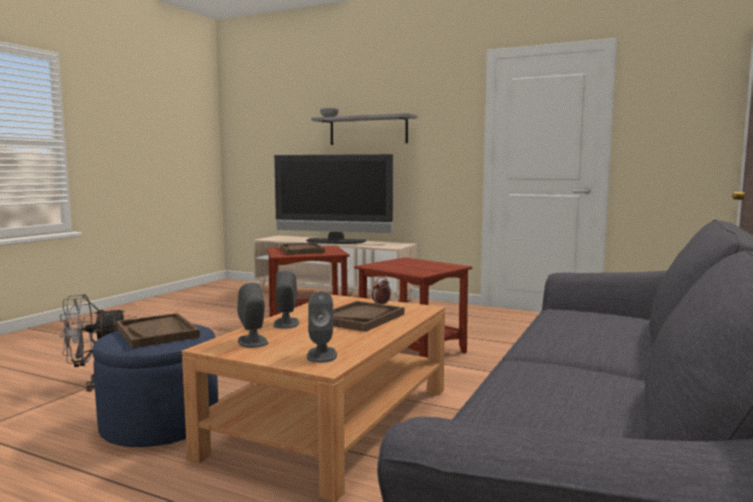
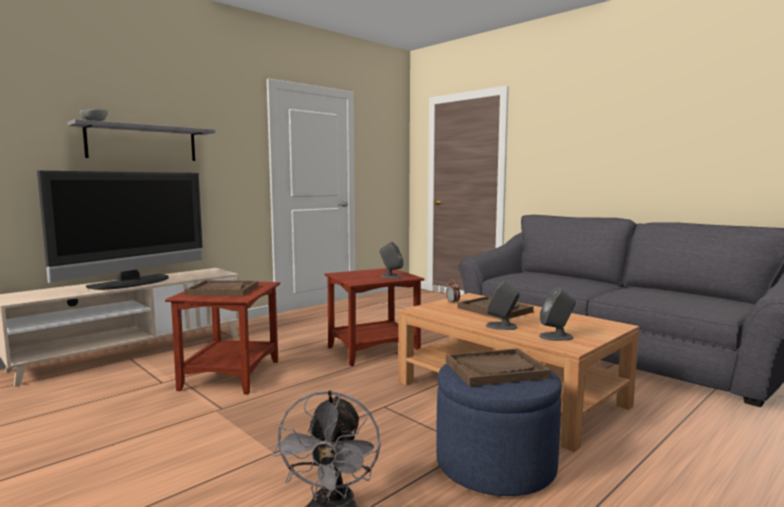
camera: 70 degrees left, 0 degrees up
grey speaker [307,291,337,363] -> grey speaker moved to [380,242,403,279]

